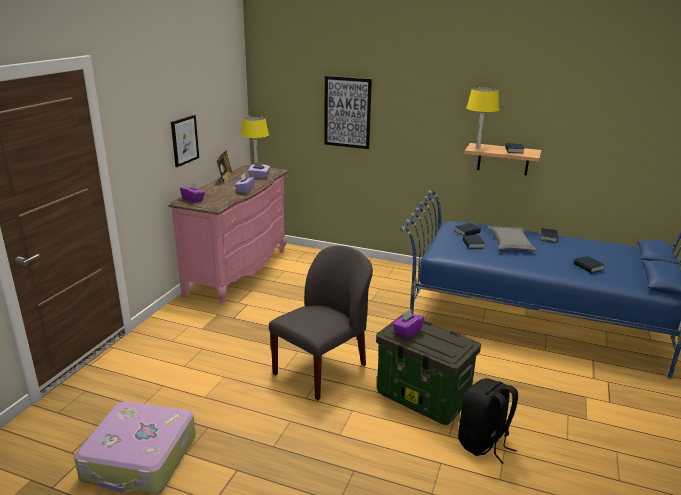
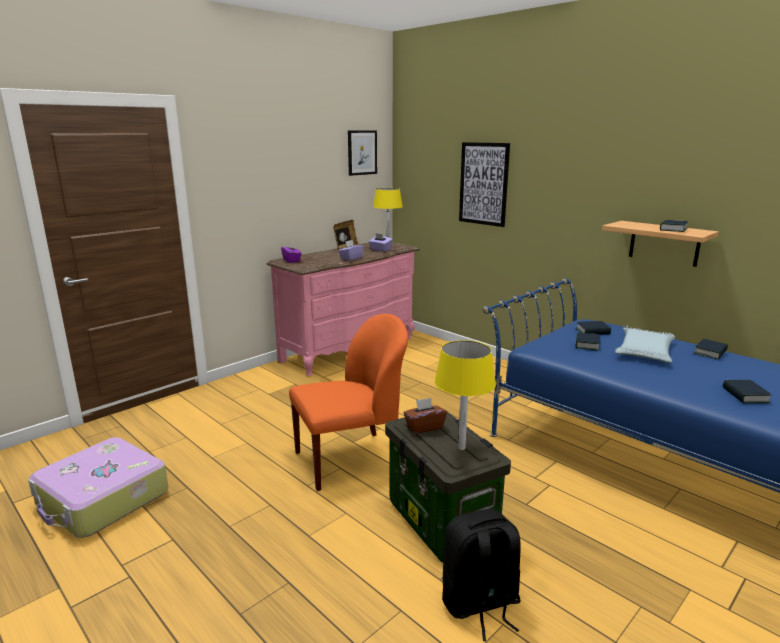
camera: 25 degrees right, 5 degrees down
picture [171,115,199,167] -> picture moved to [348,130,377,176]
grey chair [269,246,373,400] -> orange chair [289,314,408,491]
purple tissue box [393,309,424,338] -> brown tissue box [404,398,447,434]
yellow table lamp [466,88,500,149] -> yellow table lamp moved to [434,340,496,450]
grey pillow [489,225,537,251] -> blue pillow [615,325,675,363]

